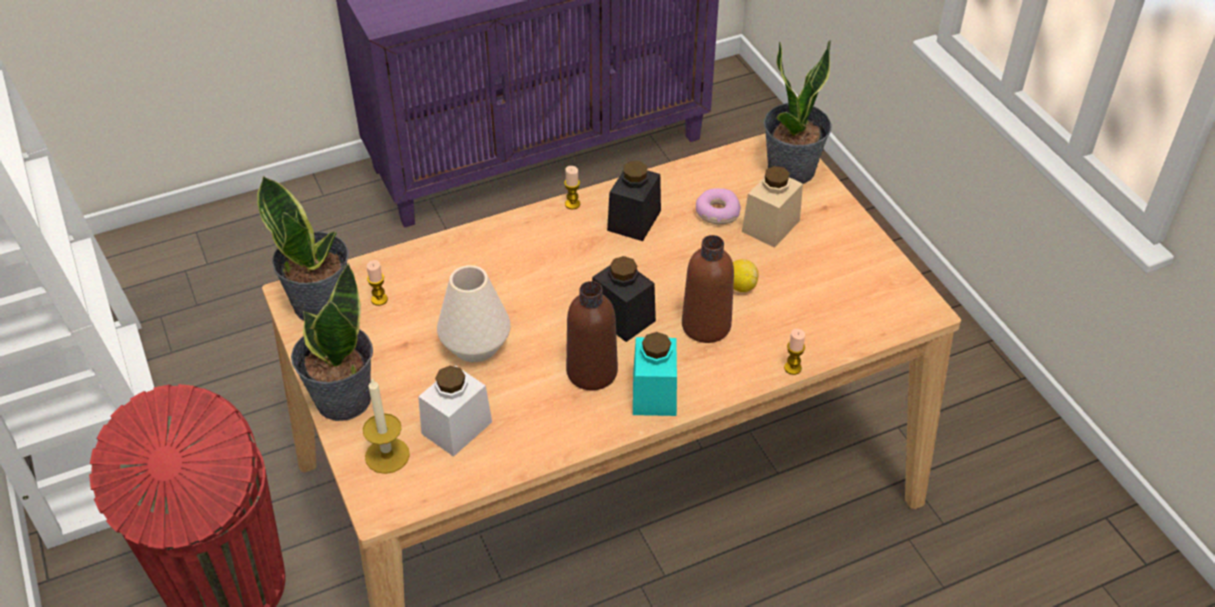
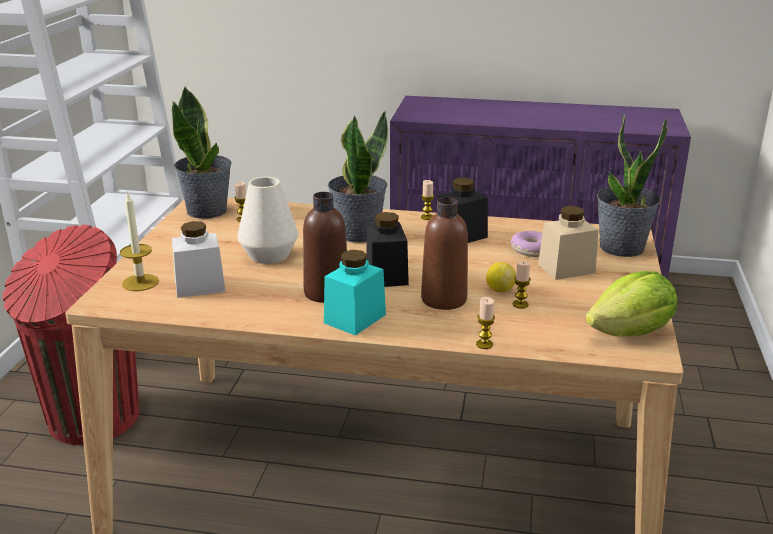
camera: 35 degrees right, 20 degrees down
potted plant [291,263,373,421] -> potted plant moved to [327,111,388,243]
none -> candle [513,261,531,309]
none -> lettuce [586,271,677,336]

